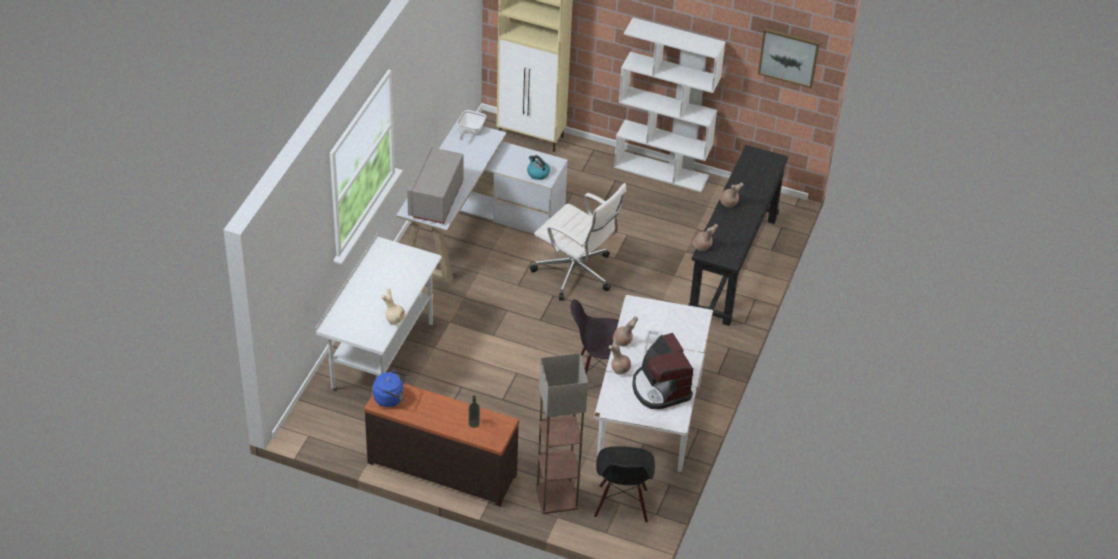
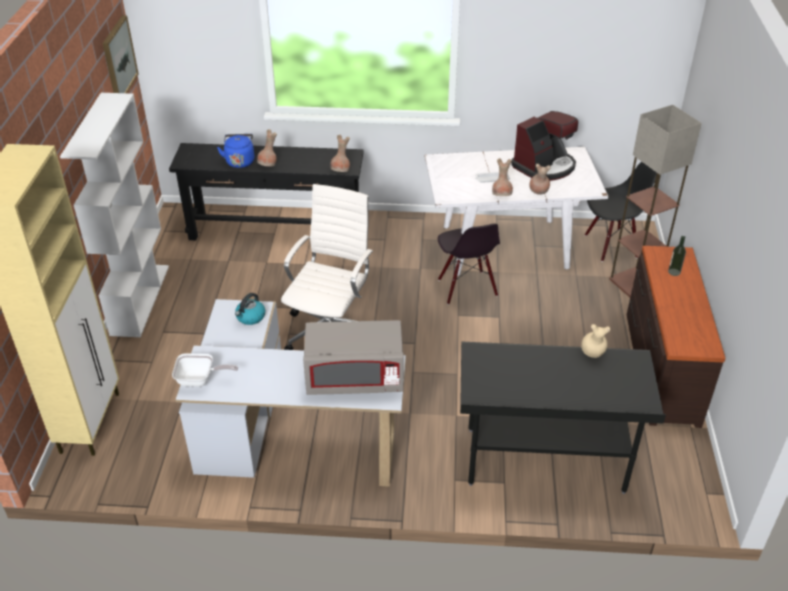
camera: 105 degrees left, 5 degrees down
white desk [316,234,442,390] -> black desk [460,342,666,494]
blue kettle [373,370,408,407] -> blue kettle moved to [217,134,254,168]

